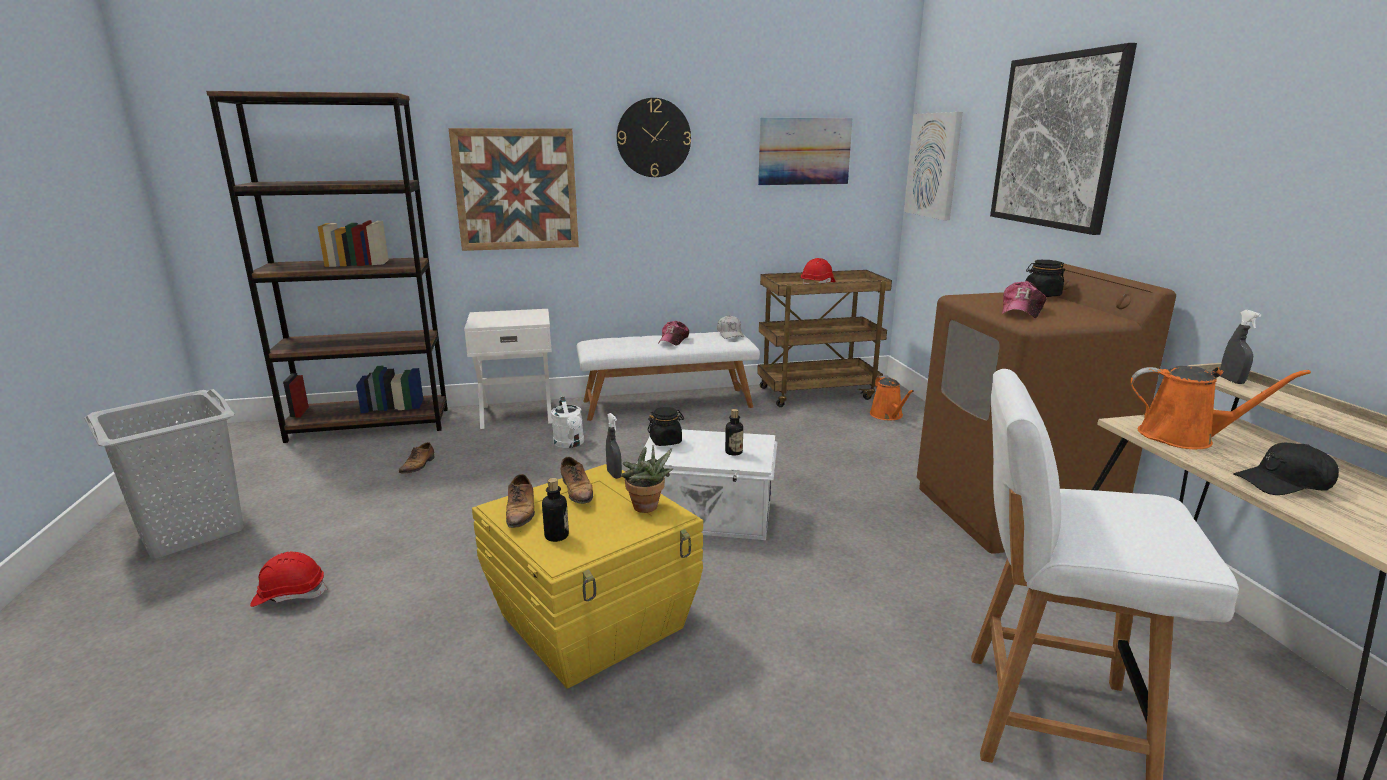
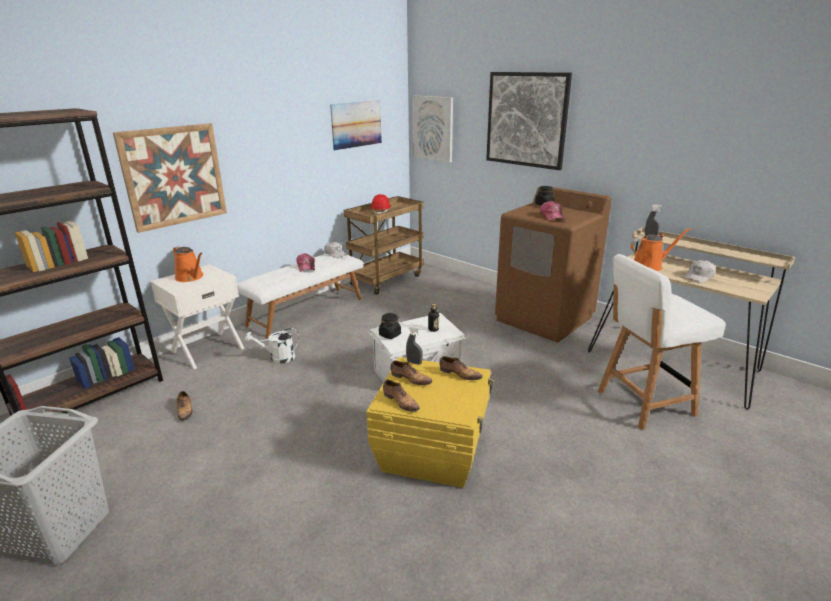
camera: 35 degrees left, 5 degrees up
red hard hat [250,552,327,607] -> none
bottle [542,478,569,542] -> none
white watering can [551,397,584,448] -> white watering can turned 135 degrees clockwise [245,328,299,364]
wall clock [617,98,691,177] -> none
potted plant [621,445,673,513] -> shoe [440,356,483,380]
orange watering can [870,376,914,420] -> orange watering can moved to [173,246,203,282]
black cap [1233,443,1339,495] -> white cap [683,260,716,283]

